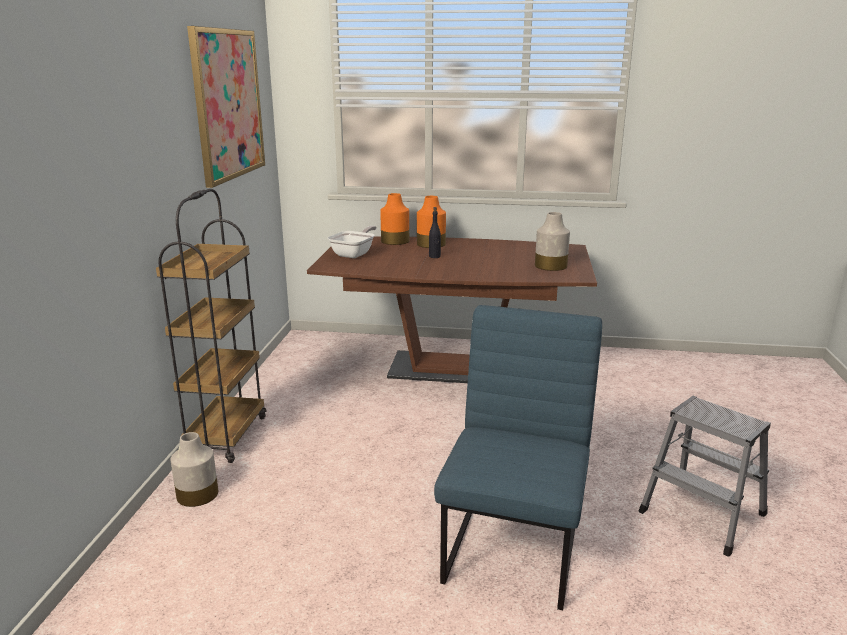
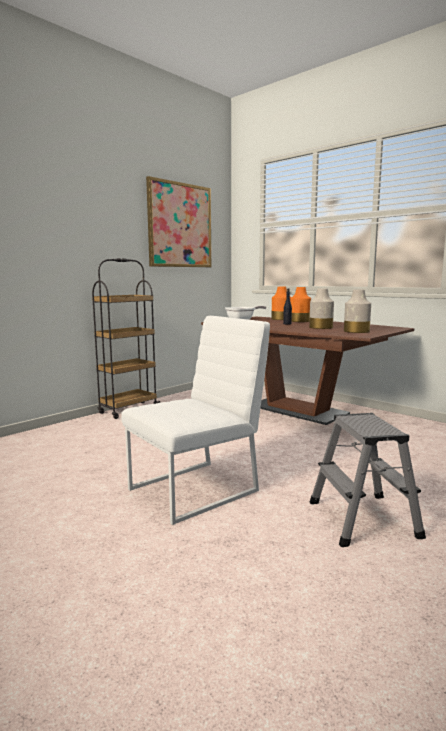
camera: 35 degrees right, 10 degrees down
beige vase [170,432,218,507] -> beige vase moved to [309,289,334,329]
blue chair [434,305,602,610] -> white chair [121,316,270,525]

